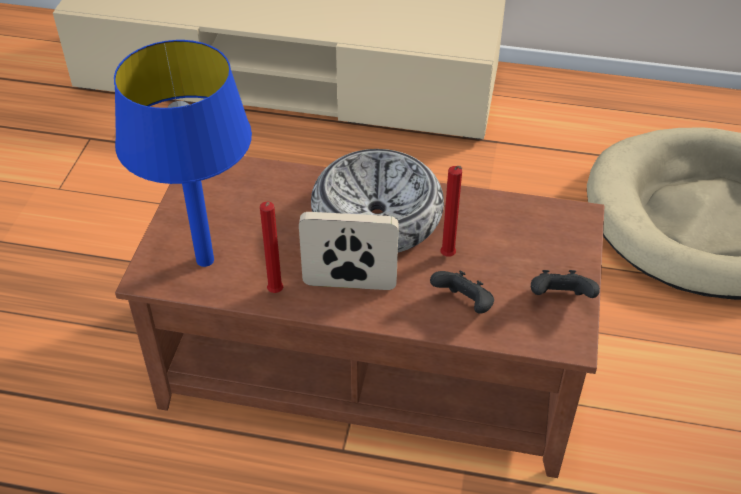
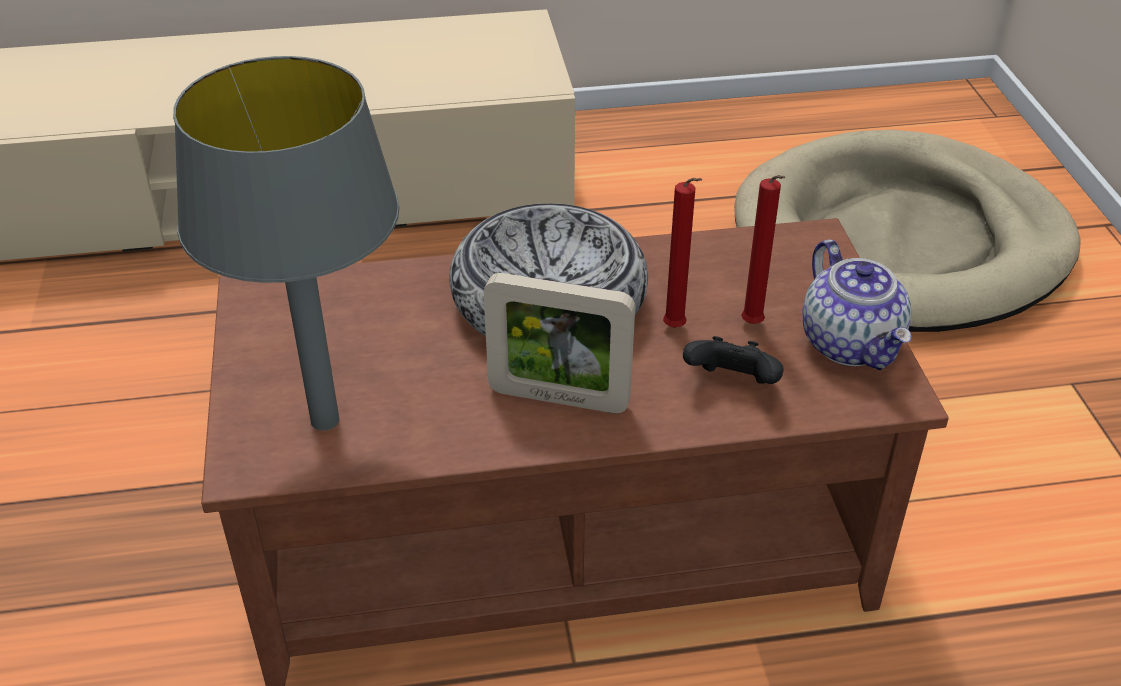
camera: 20 degrees left, 5 degrees down
blue table lamp [114,40,252,267] -> grey table lamp [173,56,400,431]
red candle [260,201,283,293] -> red candle moved to [741,175,785,324]
picture frame [299,212,399,290] -> picture frame turned 150 degrees counterclockwise [484,273,635,413]
black game controller [531,270,600,298] -> teapot [802,240,912,370]

